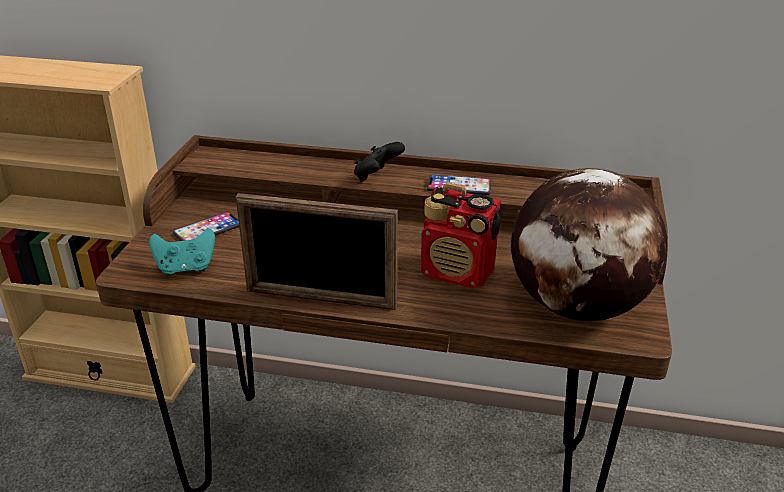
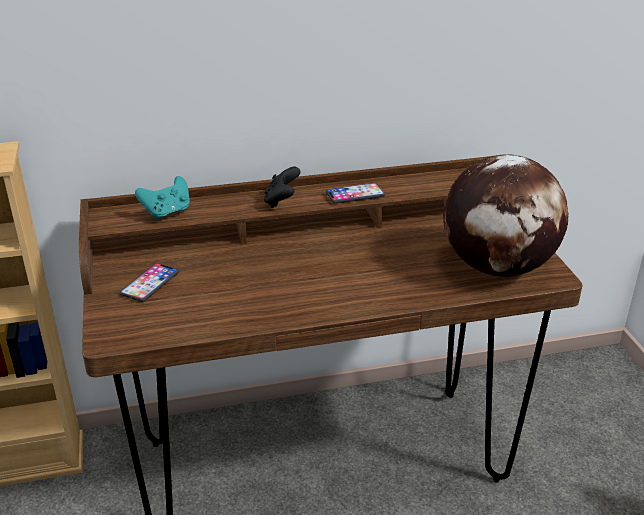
camera: 25 degrees left, 0 degrees up
turquoise game controller [149,228,215,276] -> turquoise game controller moved to [135,176,190,220]
picture frame [236,193,398,310] -> none
radio [421,183,501,289] -> none

